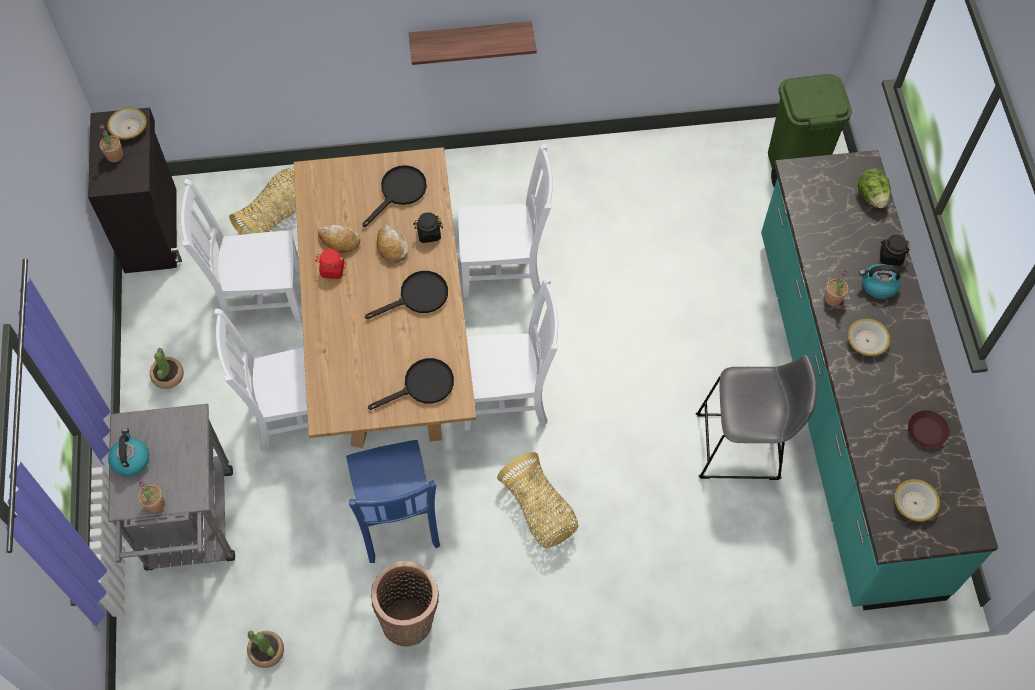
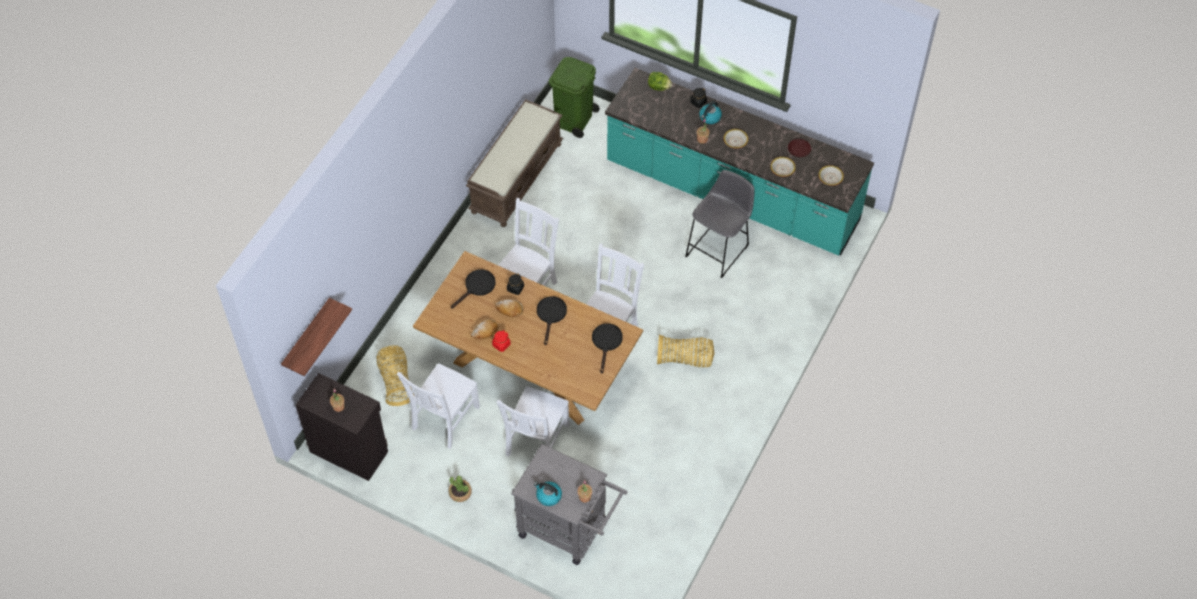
camera: 55 degrees left, 5 degrees down
bowl [107,108,147,139] -> bowl moved to [770,157,796,177]
potted plant [247,630,284,668] -> none
blue chair [346,440,440,563] -> none
black frying pan [362,165,427,227] -> black frying pan turned 60 degrees clockwise [451,269,495,309]
basket [371,561,439,647] -> none
shelf [409,21,537,65] -> shelf moved to [281,298,352,376]
none -> brown bench [466,99,563,227]

